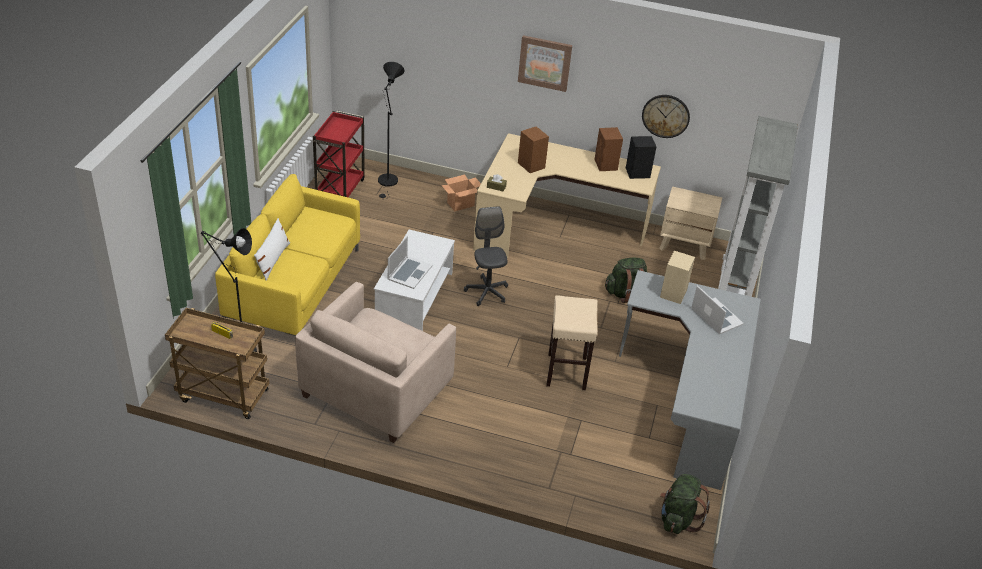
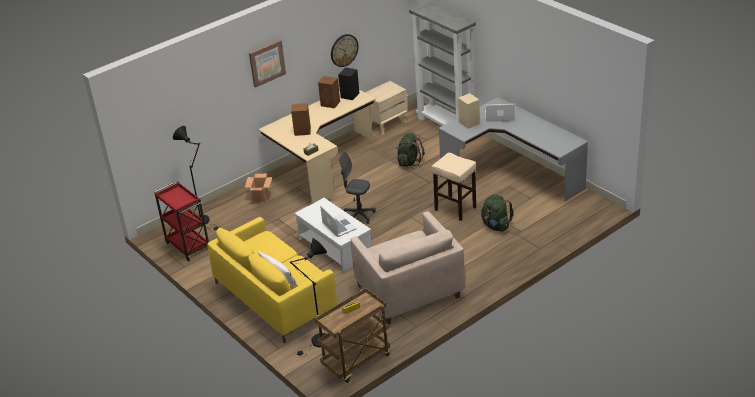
camera: 50 degrees left, 5 degrees down
green backpack [660,474,710,534] -> green backpack moved to [481,195,513,232]

